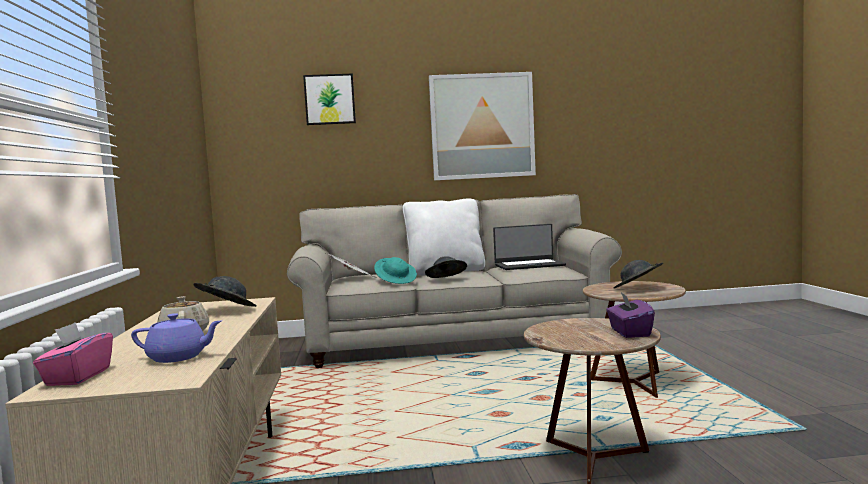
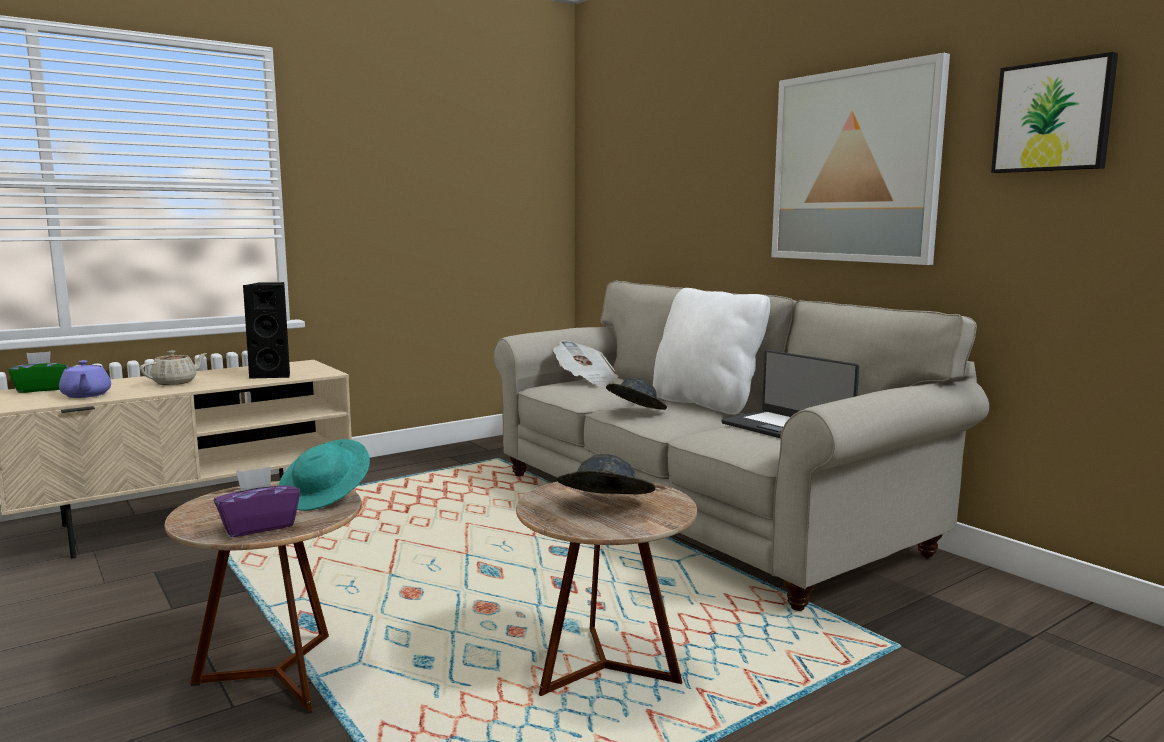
camera: 60 degrees right, 5 degrees up
pink tissue box [33,322,113,386] -> green tissue box [8,351,69,393]
grey hat [193,276,257,307] -> black speaker [243,282,290,379]
picture [303,74,356,125] -> picture moved to [991,52,1118,173]
turquoise hat [374,257,417,284] -> turquoise hat moved to [278,439,370,511]

